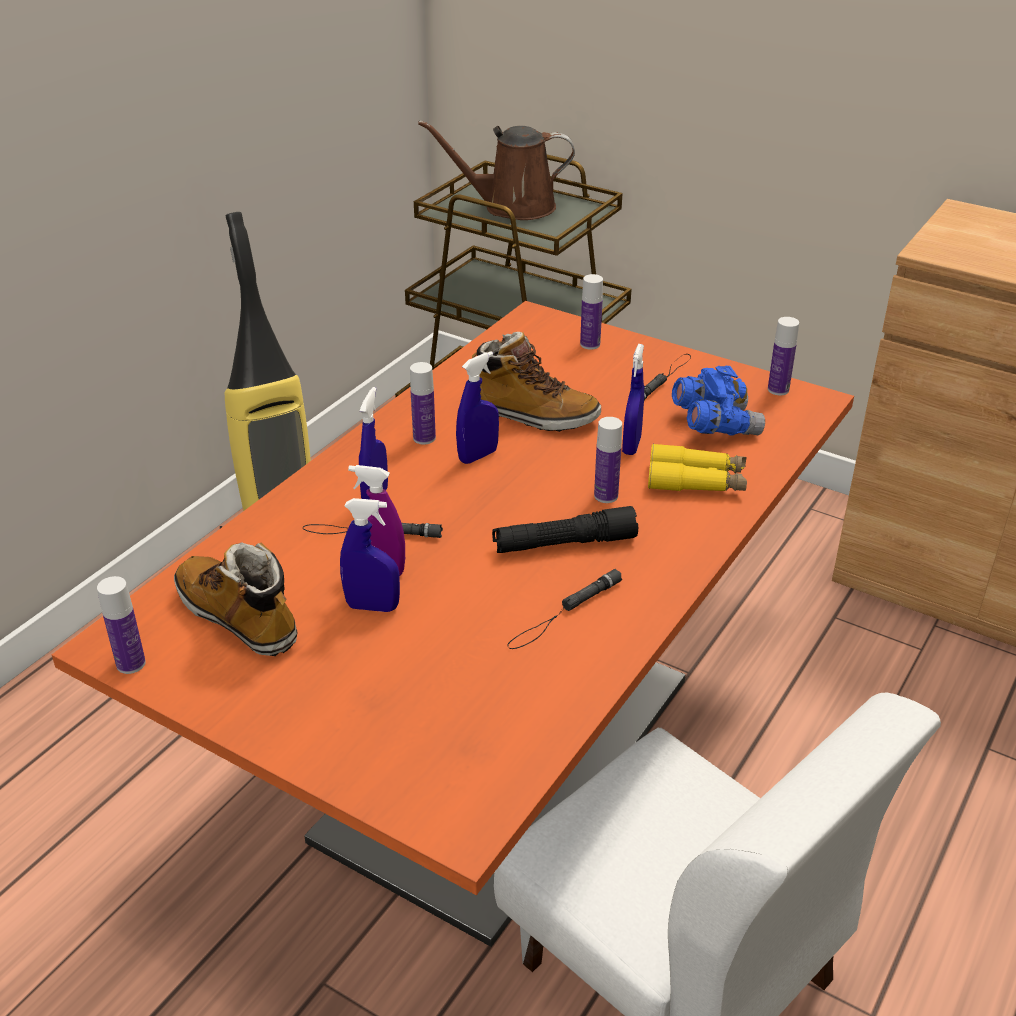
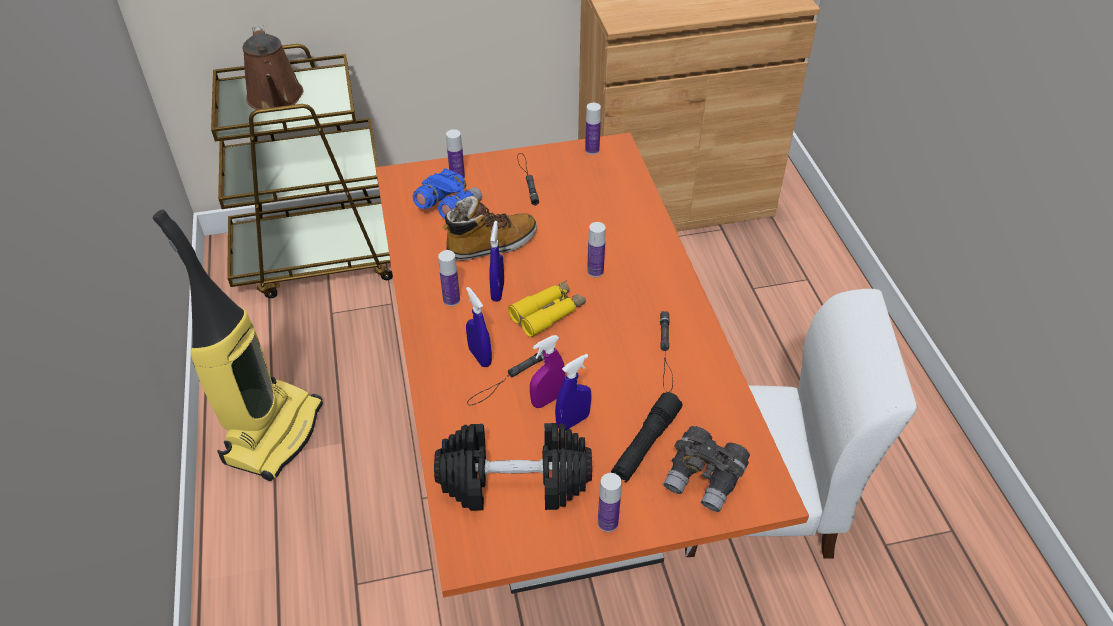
camera: 45 degrees left, 10 degrees up
bottle [97,576,146,674] -> bottle moved to [598,473,621,532]
boot [174,542,298,656] -> black dumbbell [434,423,592,511]
brown watering can [418,120,575,220] -> brown watering can turned 60 degrees counterclockwise [242,25,303,110]
black flashlight [492,506,638,553] -> black flashlight moved to [611,392,682,483]
blue spray bottle [622,344,644,455] -> none
yellow binoculars [648,443,747,491] -> yellow binoculars moved to [508,280,586,337]
blue binoculars [672,366,765,436] -> blue binoculars moved to [413,168,482,219]
none -> grey binoculars [664,426,750,512]

